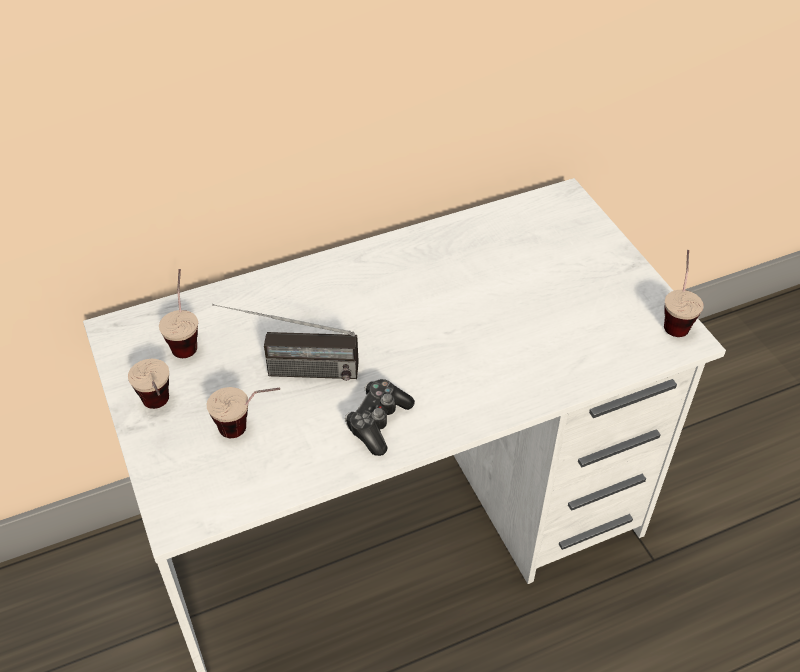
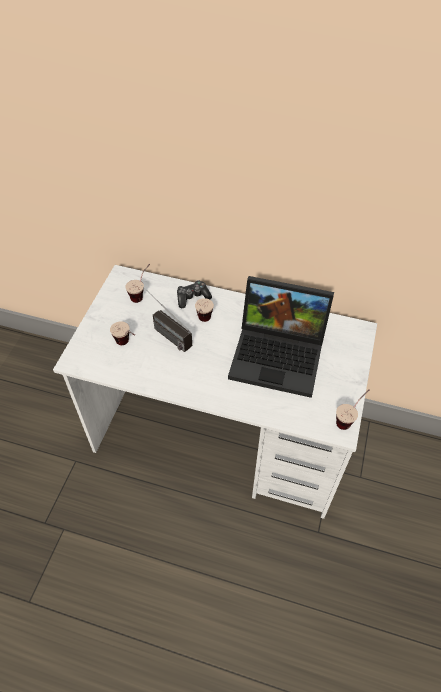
camera: 40 degrees right, 5 degrees up
cup [128,359,169,409] -> cup moved to [195,298,214,322]
game controller [345,379,415,456] -> game controller moved to [177,280,212,308]
none -> laptop [228,276,334,398]

